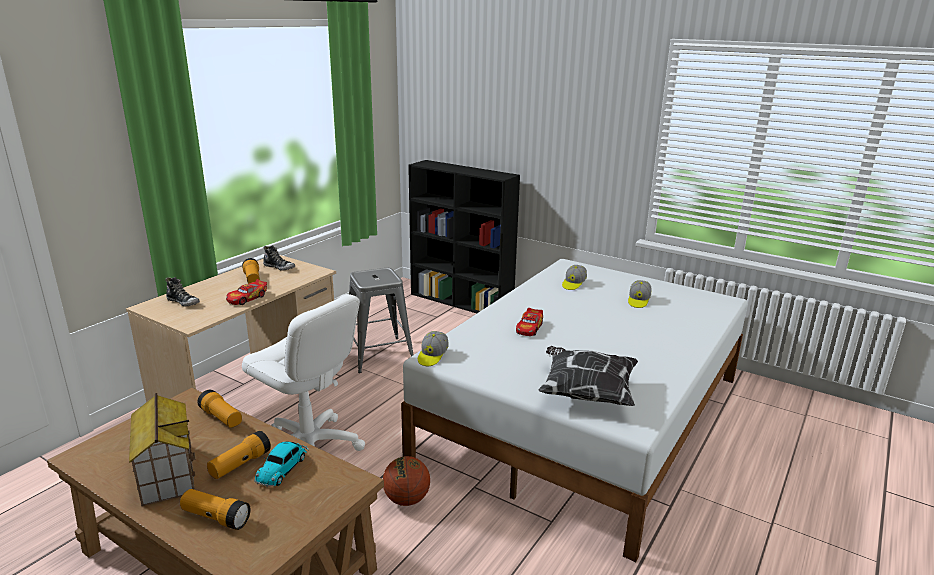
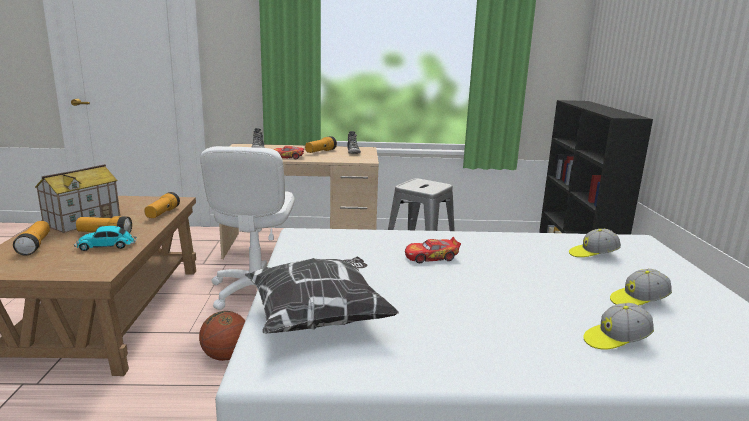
camera: 55 degrees right, 5 degrees down
cap [418,331,449,366] -> cap moved to [584,303,654,350]

